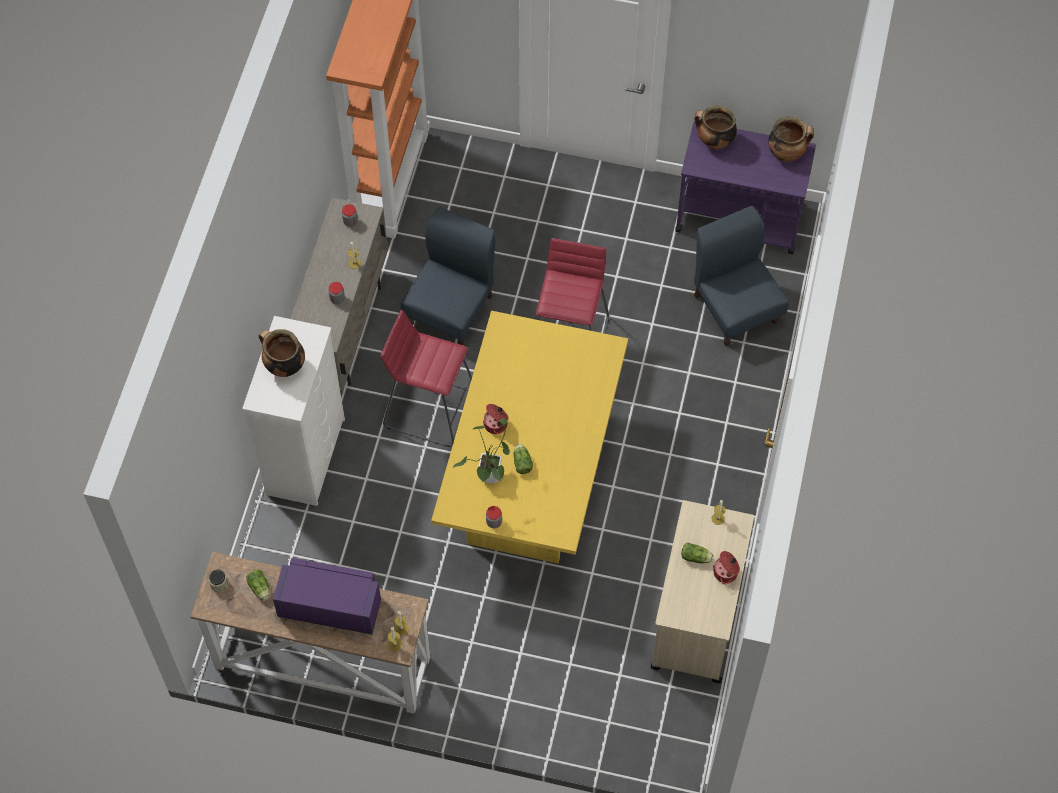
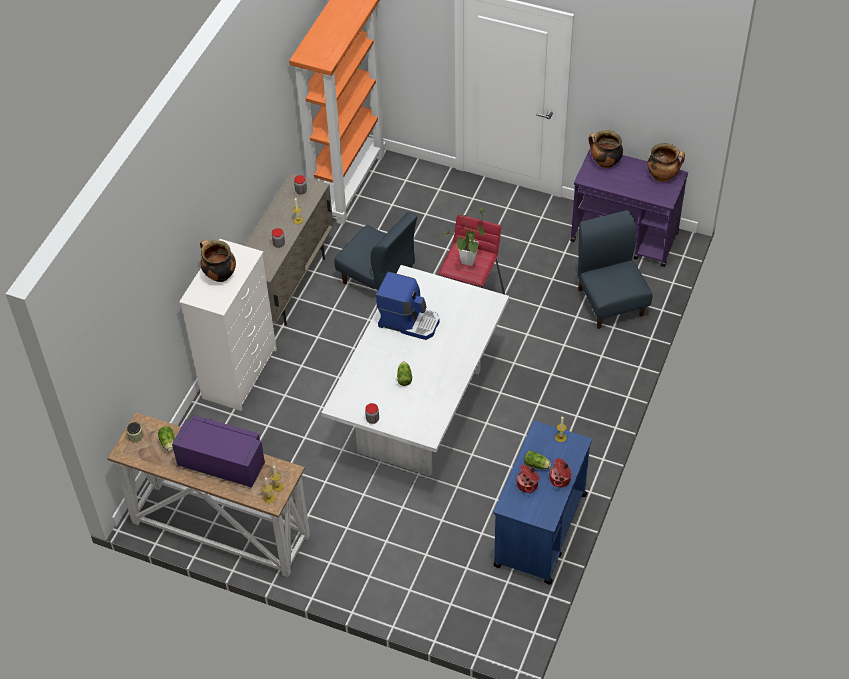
camera: 10 degrees right, 10 degrees down
red stool [381,310,472,447] -> none
blue chair [400,207,495,345] -> blue chair turned 90 degrees clockwise [334,212,417,290]
yellow dining table [431,311,628,563] -> white dining table [321,265,509,476]
potted plant [453,418,510,484] -> potted plant moved to [439,208,485,266]
cooking pot [483,404,509,434] -> cooking pot moved to [516,464,539,493]
beige cart [651,500,754,683] -> blue cart [493,421,592,585]
none -> coffee machine [376,272,439,340]

